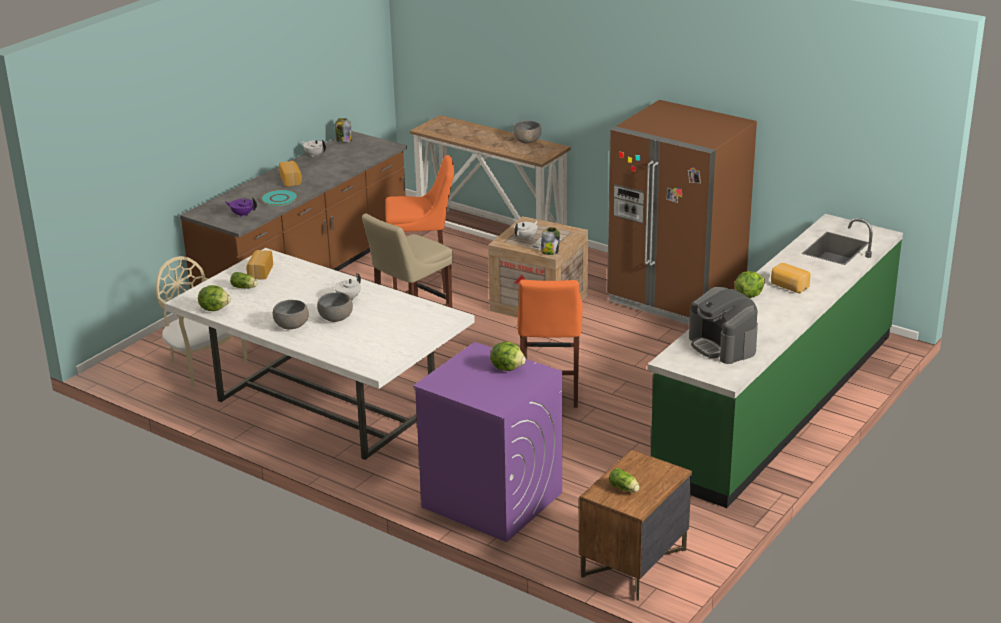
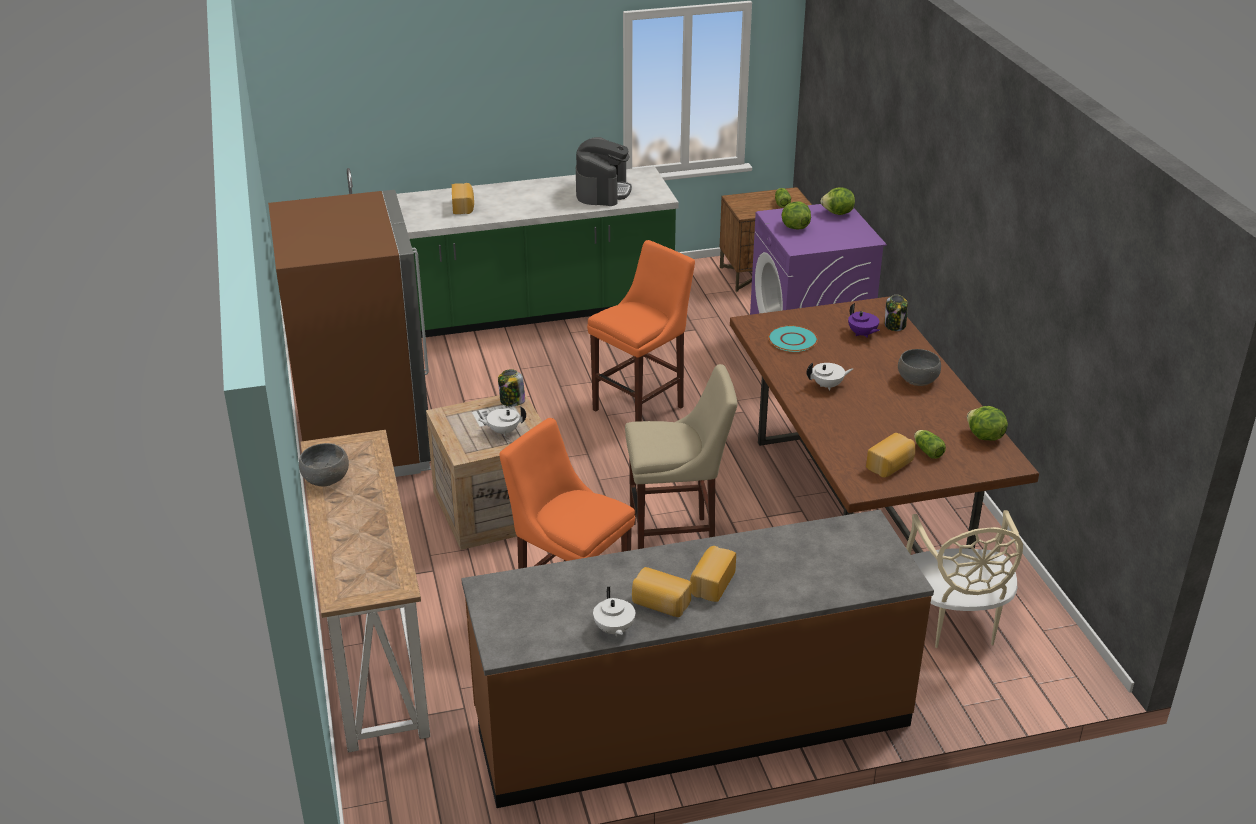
camera: 140 degrees left, 5 degrees up
white dining table [164,248,475,460] -> brown dining table [730,297,1039,553]
purple teapot [225,197,257,217] -> purple teapot moved to [848,303,880,338]
turquoise plate [261,190,298,206] -> turquoise plate moved to [768,326,818,352]
grey bowl [317,292,353,322] -> none
jar [335,118,352,143] -> jar moved to [885,295,908,331]
lettuce [735,271,765,298] -> lettuce moved to [821,188,855,215]
none -> bread [632,567,692,617]

